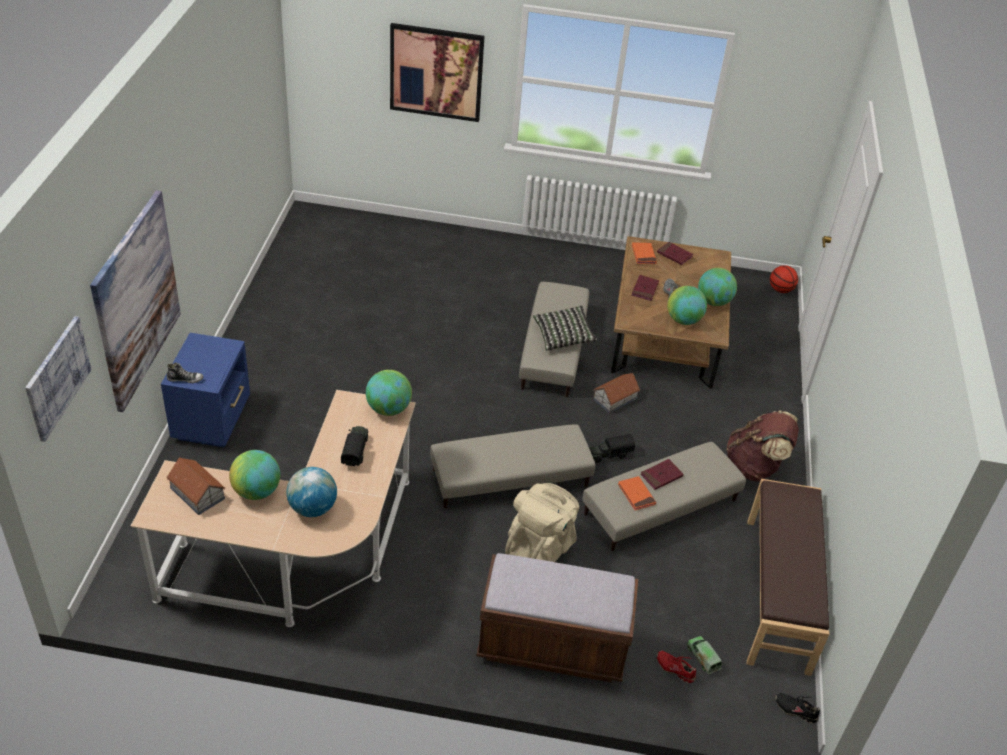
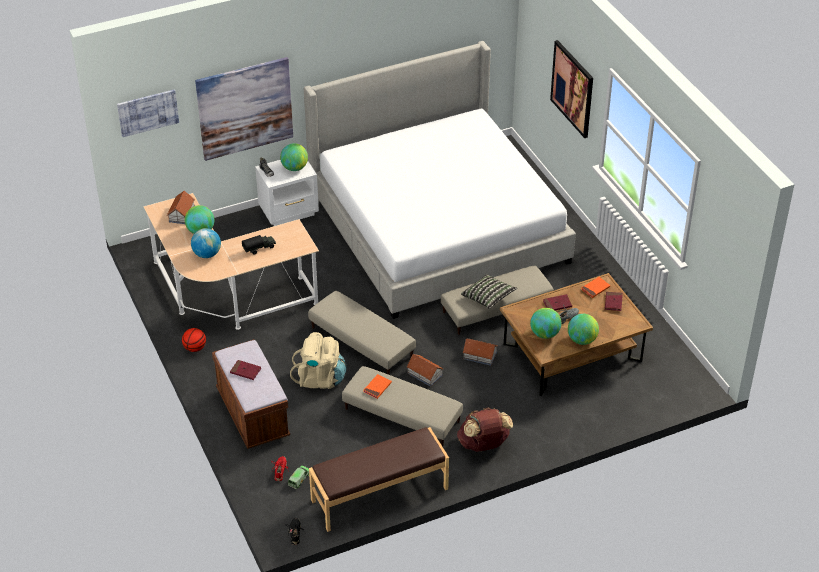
camera: 60 degrees right, 0 degrees up
blue nightstand [161,333,250,447] -> white nightstand [255,160,319,226]
globe [366,370,412,416] -> globe moved to [280,143,308,171]
toy truck [589,434,635,463] -> toy house [406,354,443,387]
red book [641,459,684,490] -> red book moved to [230,360,261,380]
basketball [770,265,798,293] -> basketball moved to [182,328,206,352]
none -> bed [304,41,576,319]

